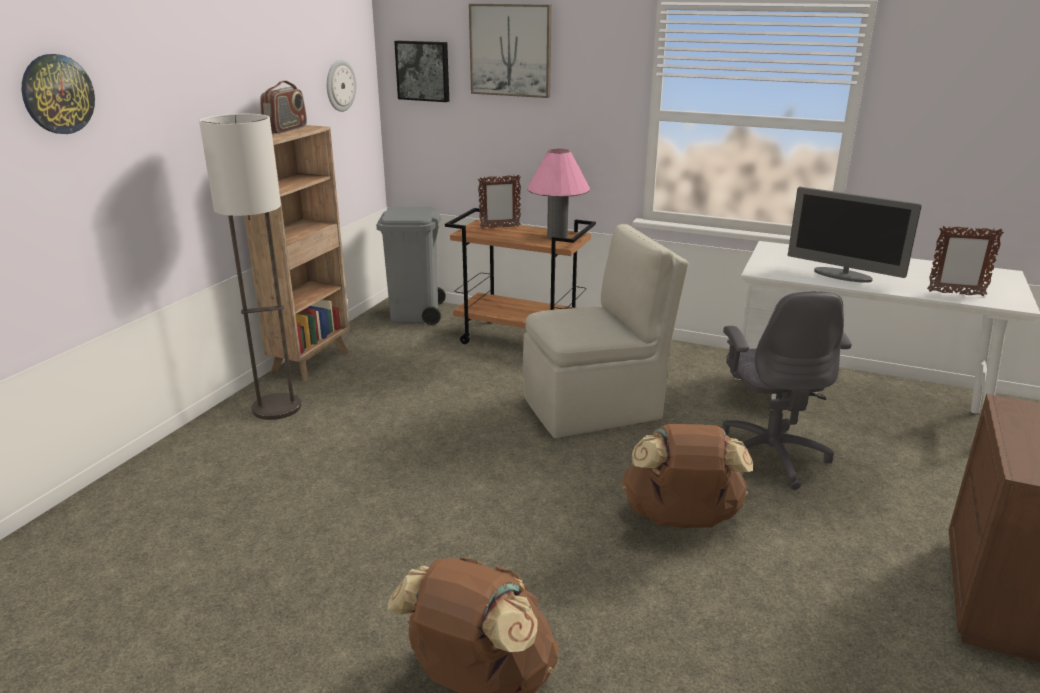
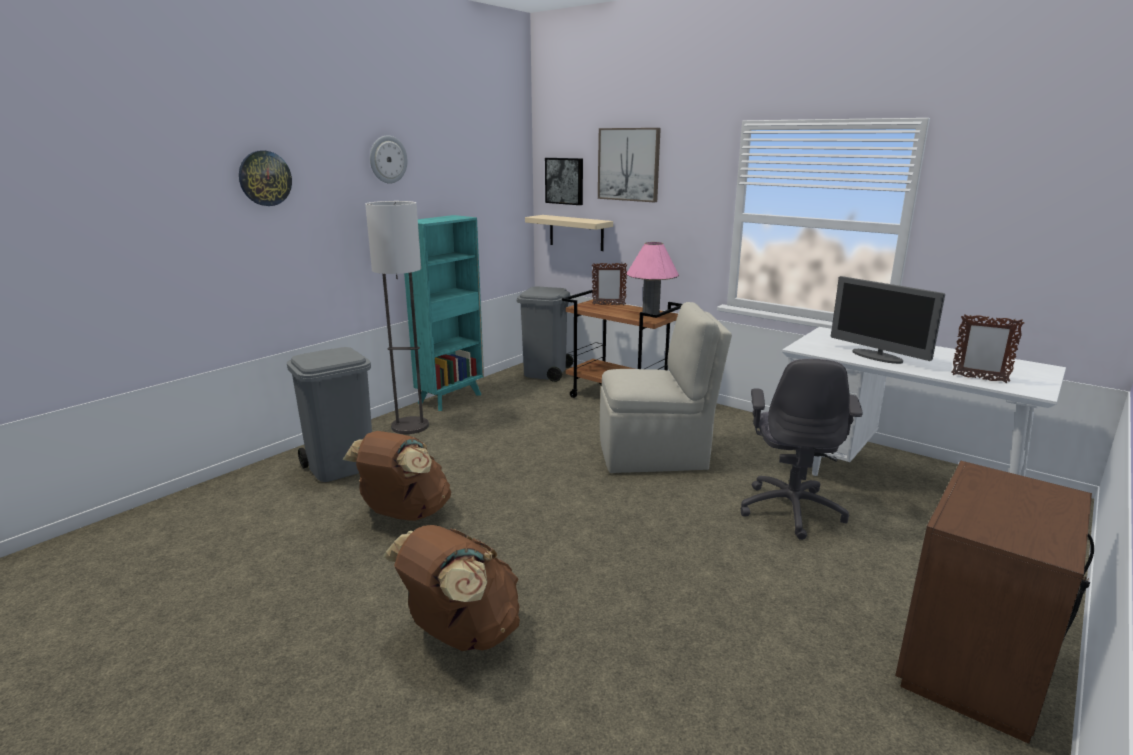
camera: 15 degrees right, 5 degrees down
brown bookcase [244,125,350,381] -> turquoise bookcase [404,215,484,411]
radio [260,80,307,133] -> none
wall clock [327,59,356,112] -> wall clock moved to [370,135,407,184]
brown backpack [622,424,753,528] -> brown backpack moved to [342,431,451,521]
none -> grey trash can [287,347,372,482]
none -> beige shelf [525,215,613,251]

